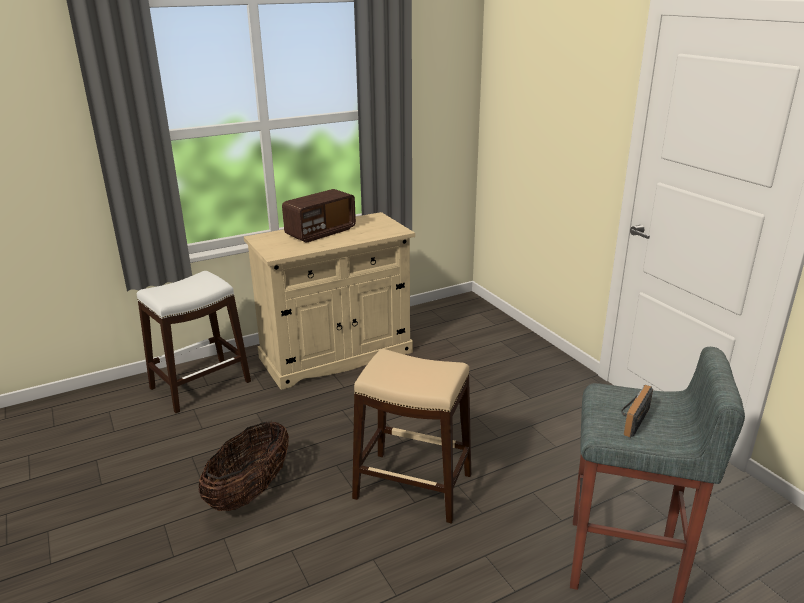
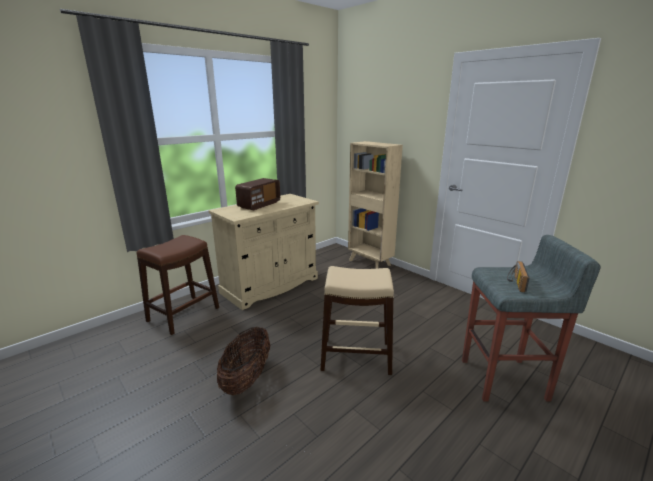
camera: 15 degrees left, 5 degrees down
white stool [137,271,251,413] -> brown stool [136,235,219,335]
none -> beige bookcase [348,141,403,269]

